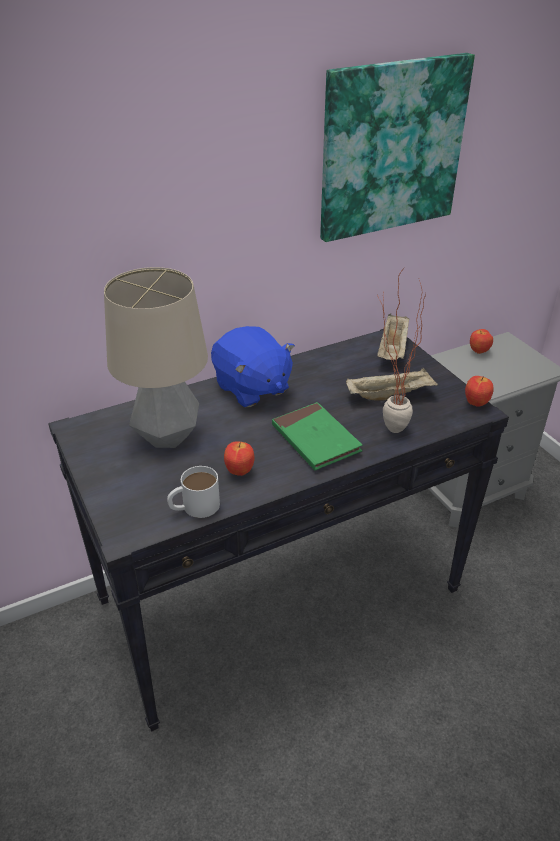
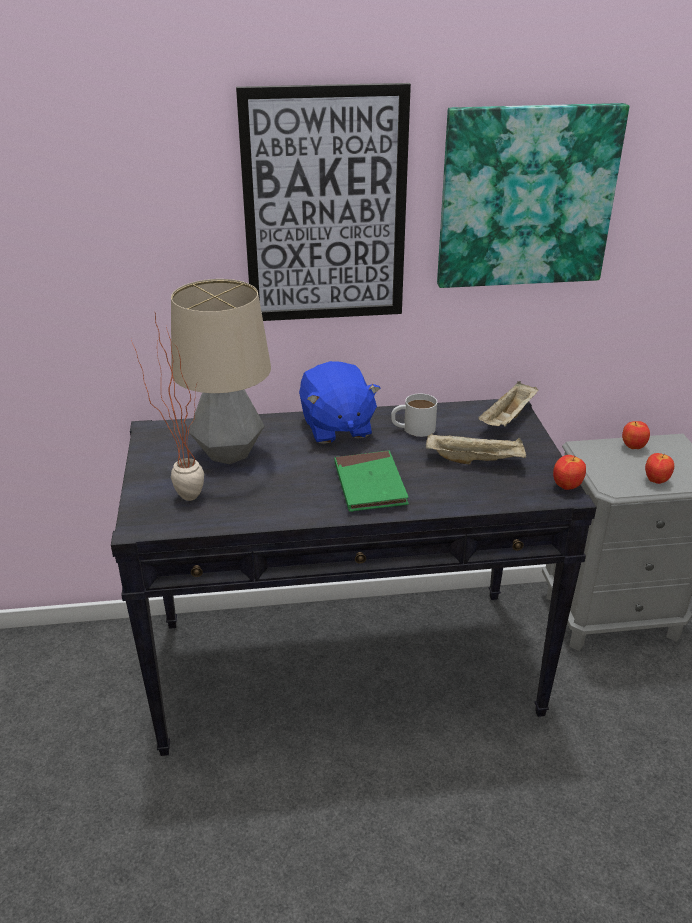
camera: 20 degrees right, 5 degrees down
white mug [167,466,220,518] -> white mug moved to [391,394,437,437]
apple [224,441,255,476] -> apple moved to [645,453,674,484]
potted plant [377,266,426,433] -> potted plant moved to [131,313,204,501]
none -> picture [236,83,411,321]

